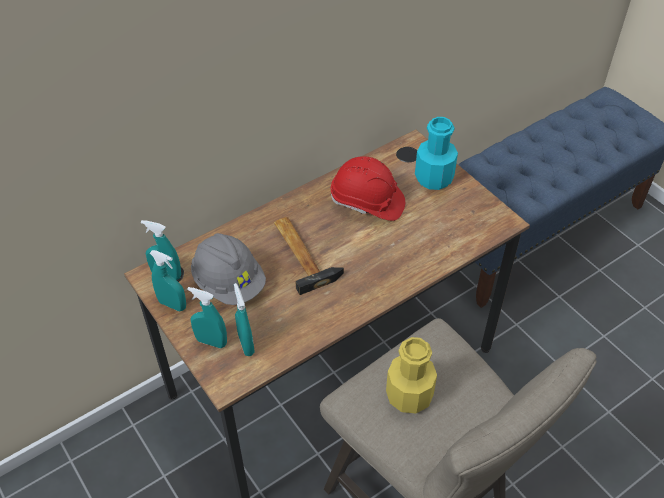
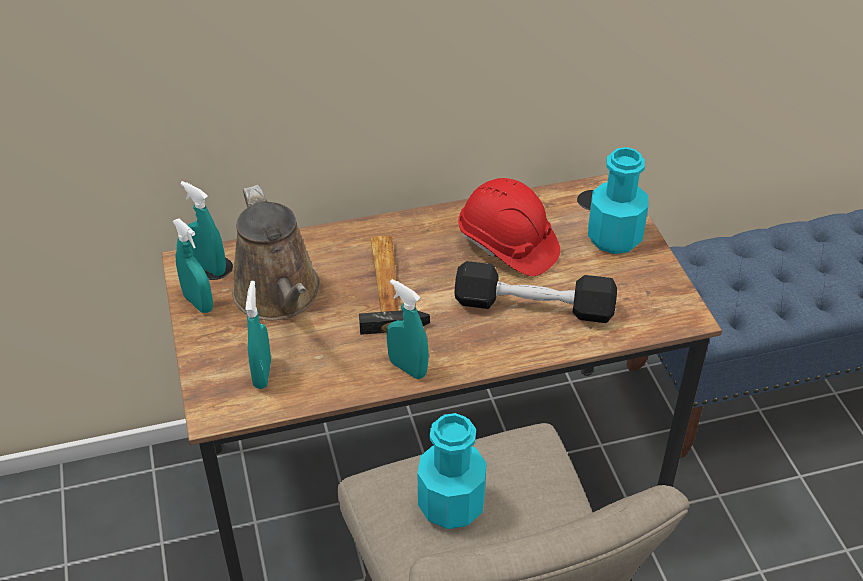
camera: 20 degrees right, 5 degrees down
turquoise spray bottle [187,287,227,348] -> turquoise spray bottle moved to [387,279,429,379]
grey hard hat [191,233,266,305] -> brown watering can [232,185,320,320]
yellow bottle [386,337,437,413] -> turquoise bottle [418,413,487,529]
none -> black dumbbell [454,261,617,323]

